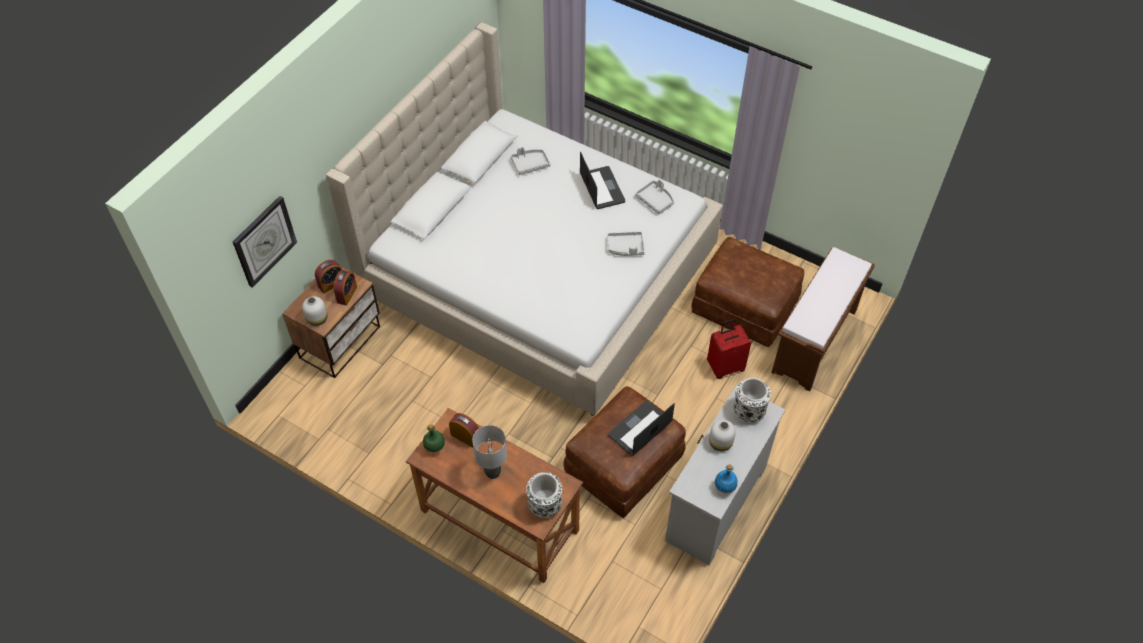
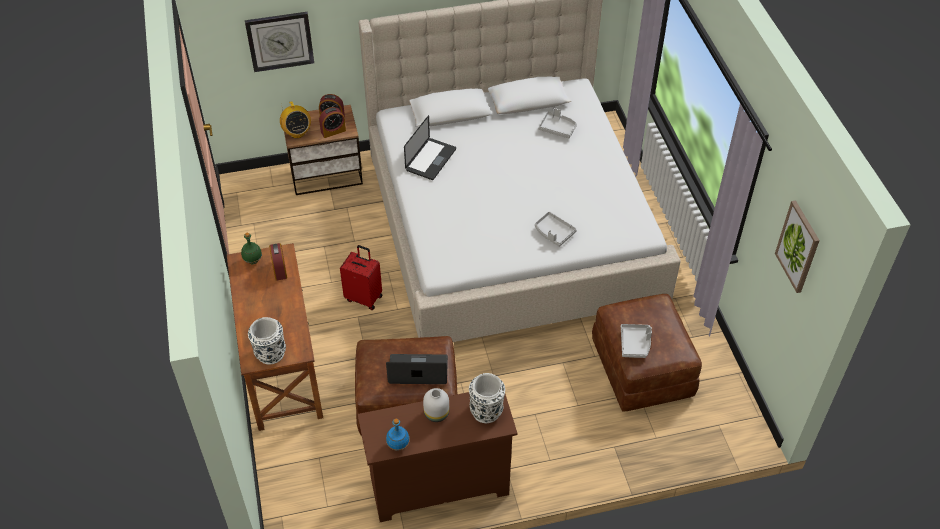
camera: 45 degrees right, 5 degrees down
white vase [302,296,328,326] -> radio [280,101,311,138]
grey table lamp [472,425,507,479] -> none
laptop [580,152,625,209] -> laptop moved to [404,115,456,180]
grey tray [635,179,674,214] -> grey tray moved to [621,324,652,358]
white dresser [665,385,786,565] -> brown dresser [358,392,518,522]
red suitcase [707,319,751,379] -> red suitcase moved to [340,245,382,310]
brown bench [771,247,875,392] -> none
none -> picture [775,200,820,293]

